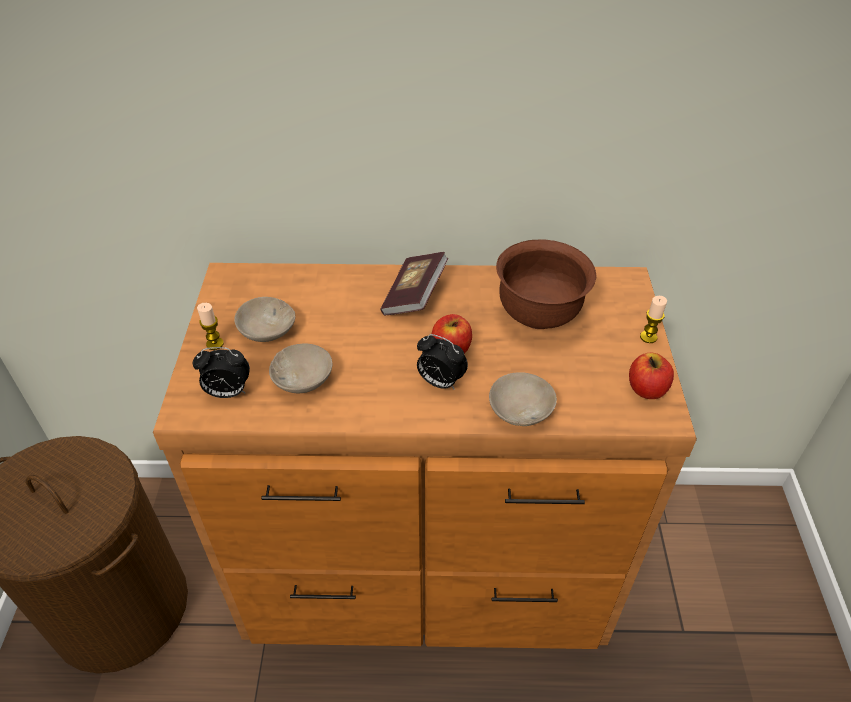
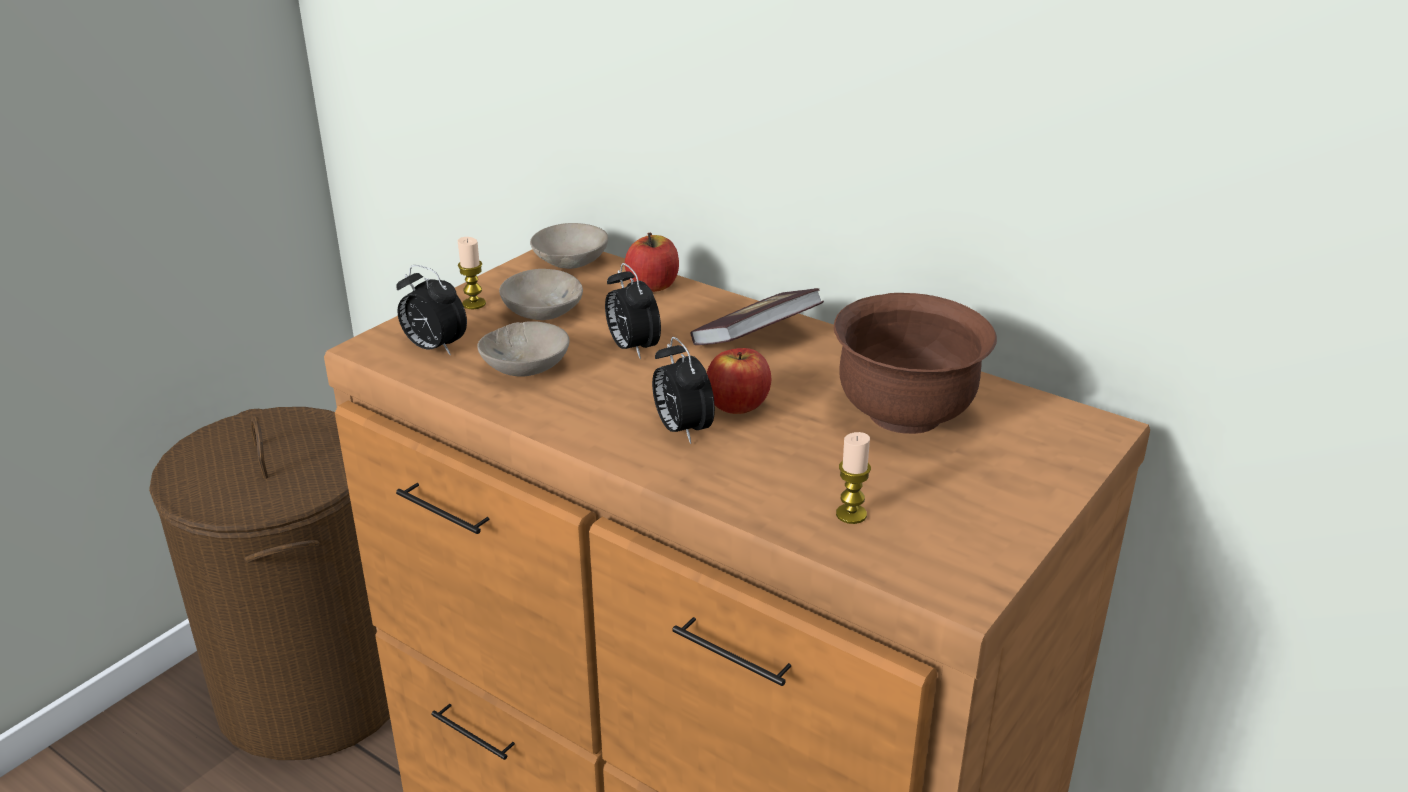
camera: 35 degrees right, 15 degrees down
beige bowl [489,372,557,426] -> beige bowl moved to [530,223,608,269]
apple [629,353,674,399] -> apple moved to [625,233,679,292]
candle [640,296,667,343] -> candle moved to [836,432,871,524]
none -> alarm clock [605,263,661,359]

